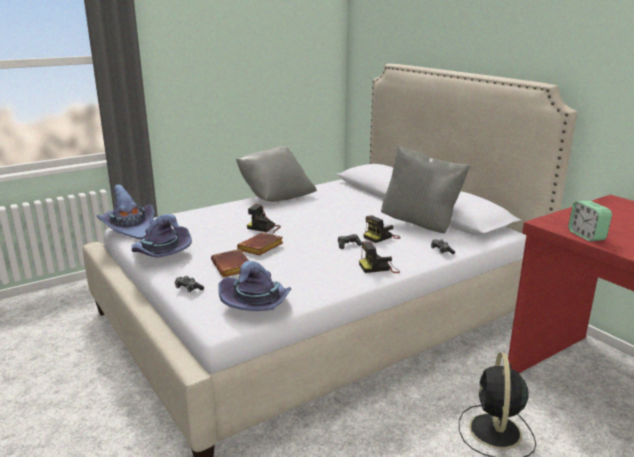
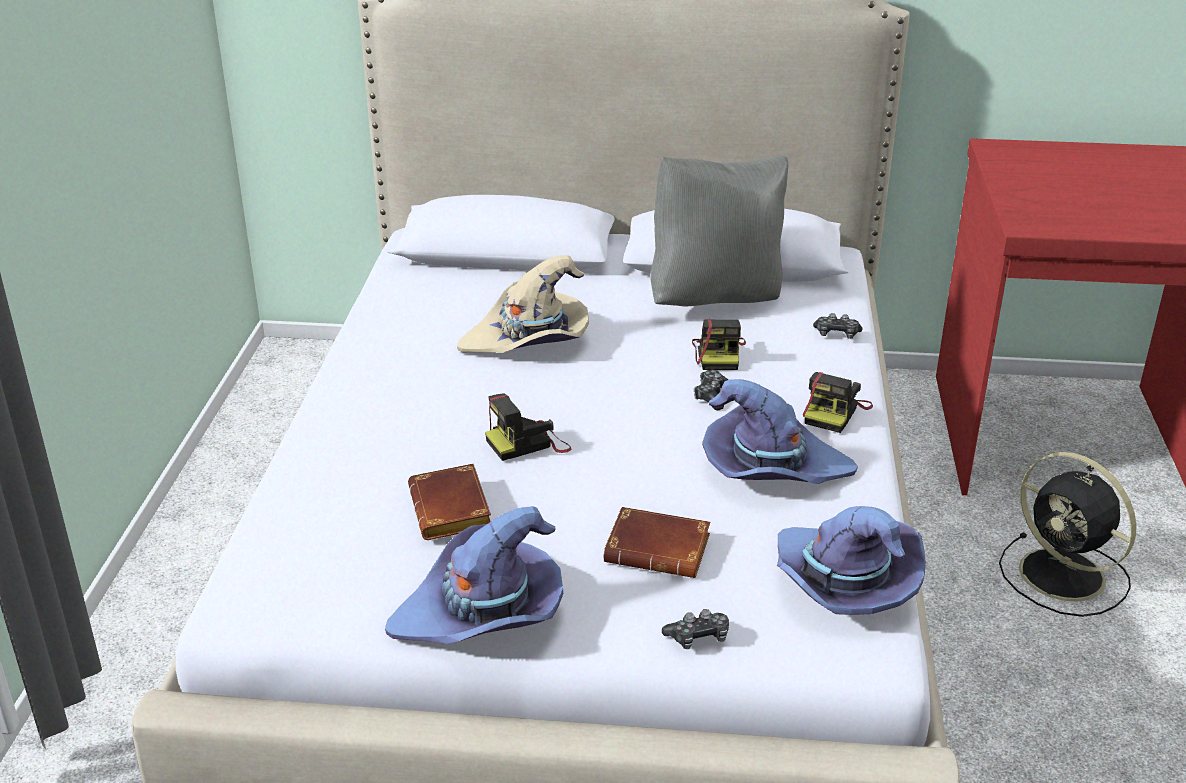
camera: 50 degrees left, 10 degrees up
purple hat [97,185,154,239] -> purple hat moved to [702,379,858,484]
grey pillow [236,146,317,202] -> none
brown book [237,233,283,256] -> brown book moved to [408,464,491,540]
alarm clock [568,201,612,242] -> none
none -> beige hat [457,255,589,353]

